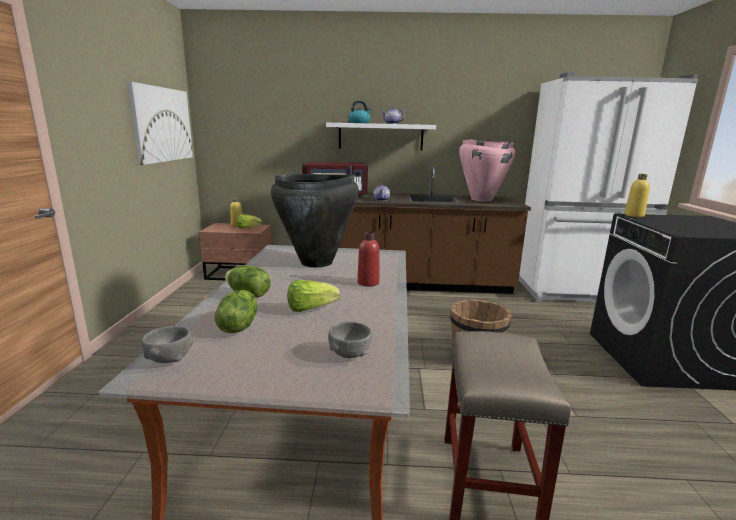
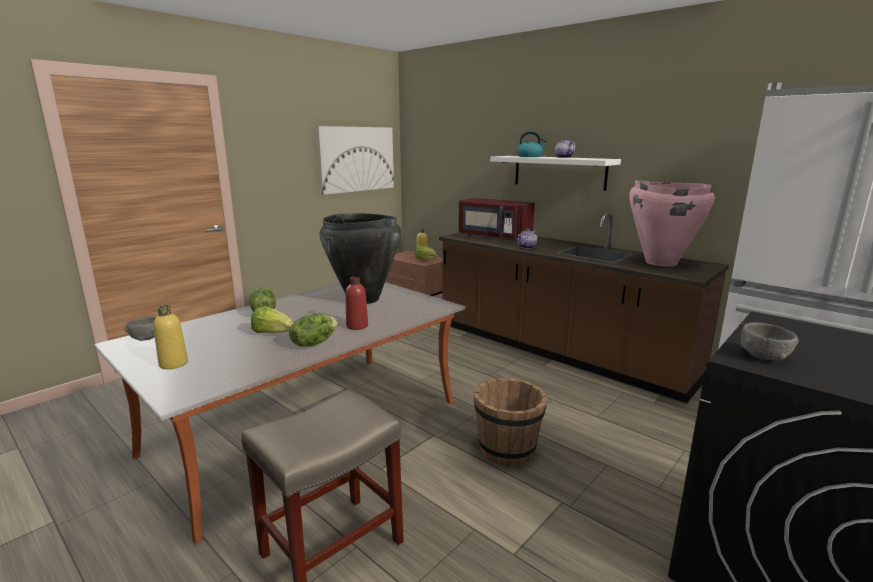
camera: 40 degrees right, 0 degrees up
lettuce [214,290,257,333] -> lettuce moved to [289,314,338,347]
grey bowl [328,322,373,358] -> grey bowl moved to [740,323,798,360]
yellow bottle [624,174,650,217] -> yellow bottle moved to [153,305,188,369]

